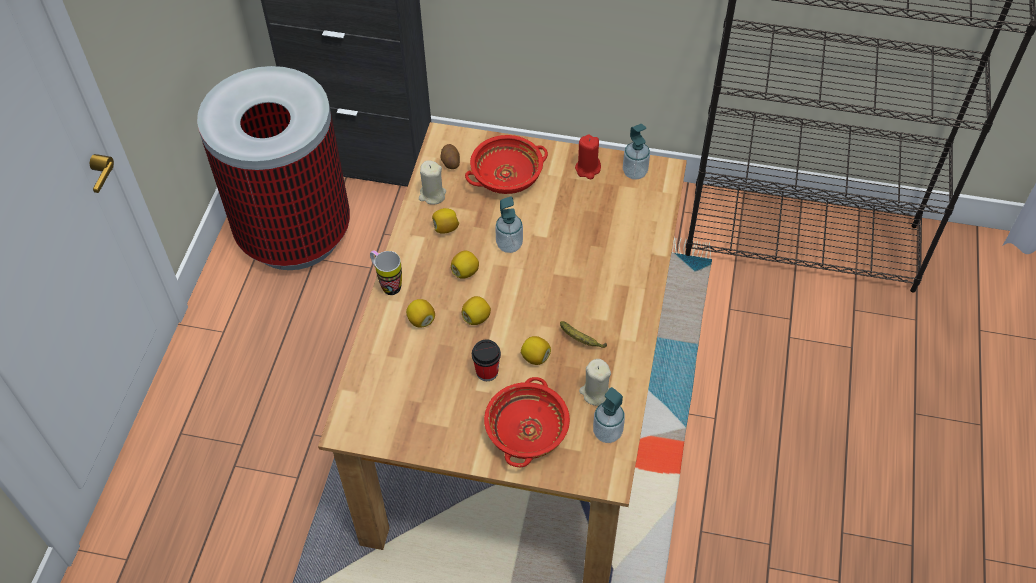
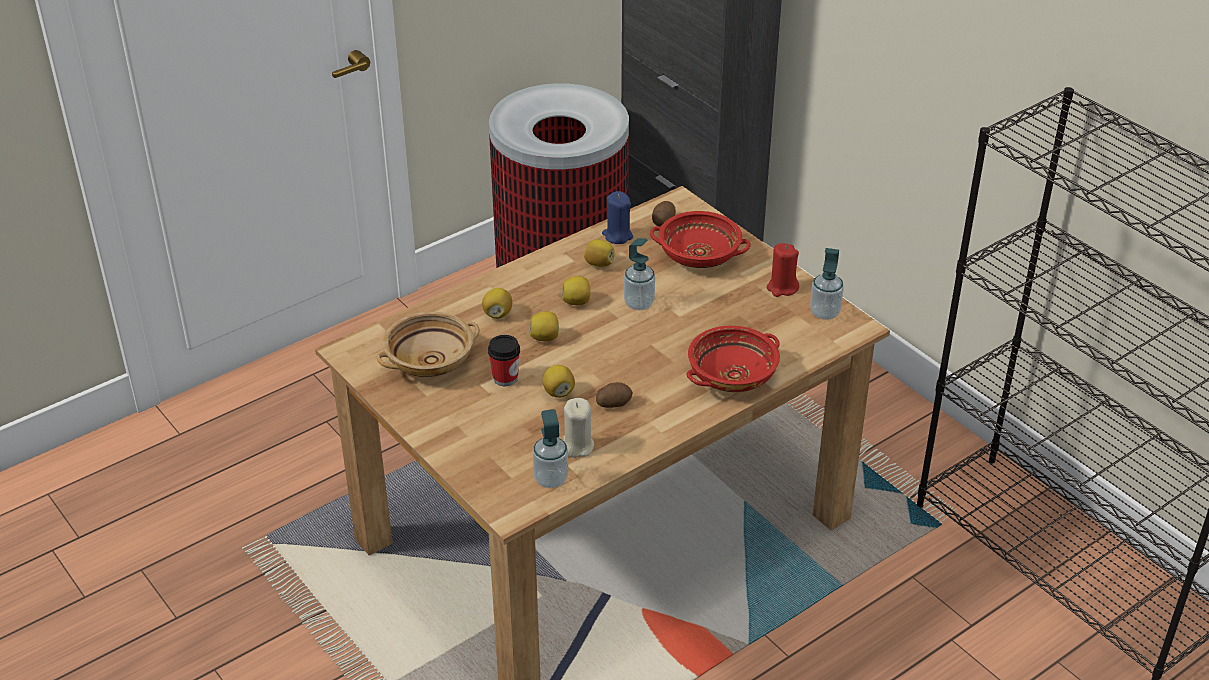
camera: 40 degrees right, 15 degrees down
mug [370,250,402,295] -> none
beige candle [419,160,446,205] -> blue candle [602,191,633,244]
red bowl [484,377,570,467] -> red bowl moved to [687,326,780,392]
banana [560,321,607,348] -> potato [596,382,633,408]
none -> beige bowl [377,312,480,377]

